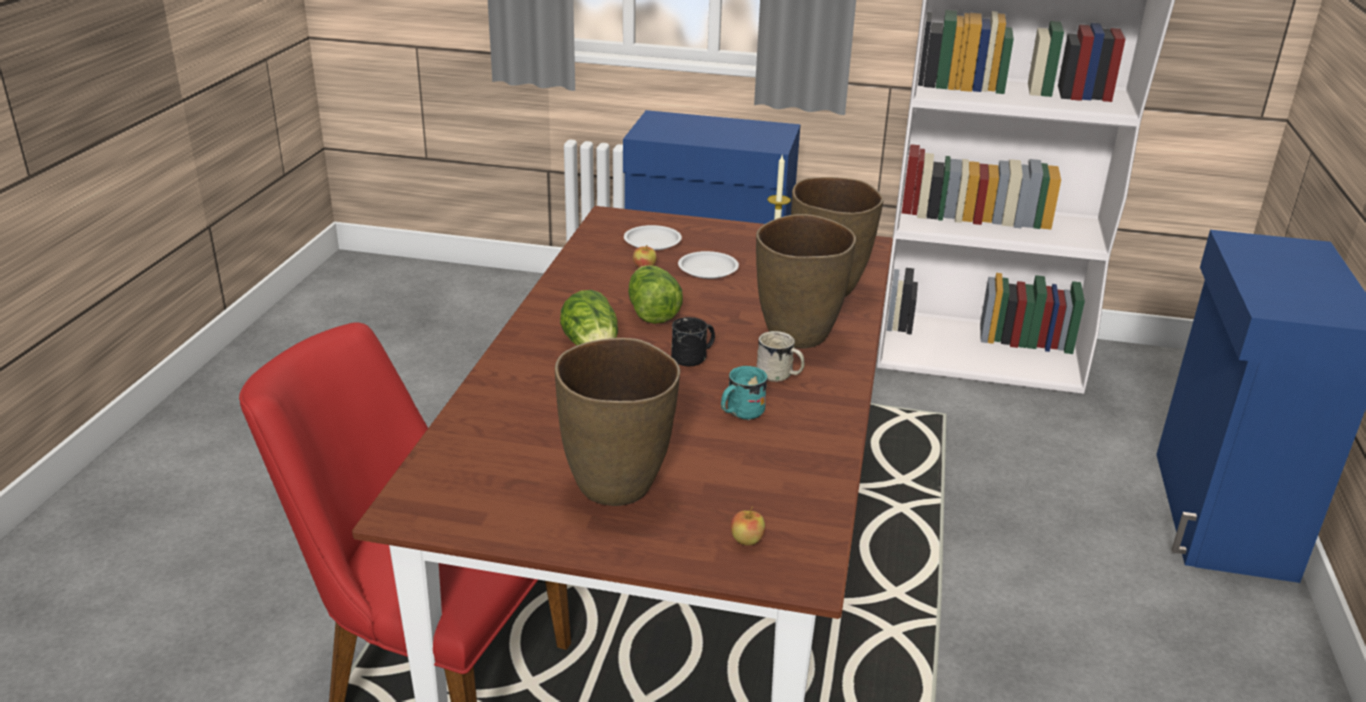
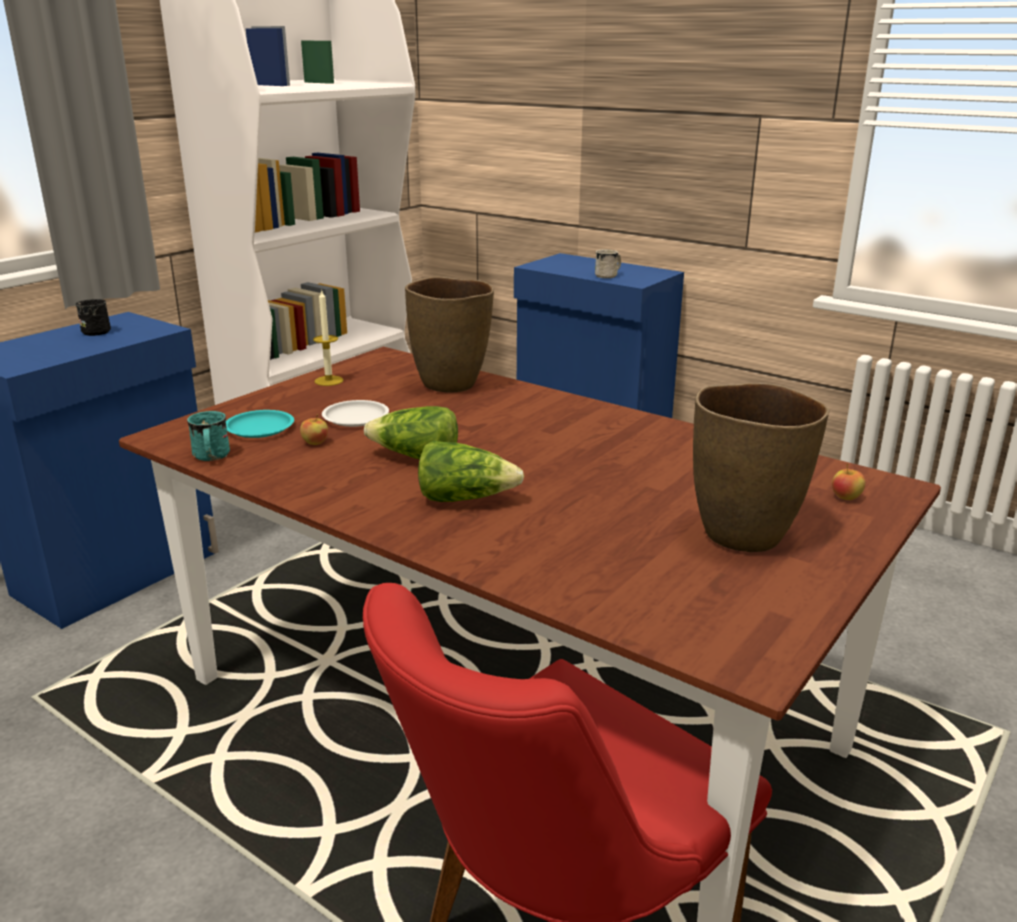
camera: 65 degrees left, 5 degrees down
white plate [624,225,682,250] -> turquoise plate [226,410,294,438]
black mug [671,317,715,366] -> black mug moved to [76,299,111,336]
turquoise mug [721,366,768,421] -> turquoise mug moved to [187,411,230,461]
brown vase [756,214,856,349] -> none
white mug [757,331,805,382] -> white mug moved to [595,249,621,278]

